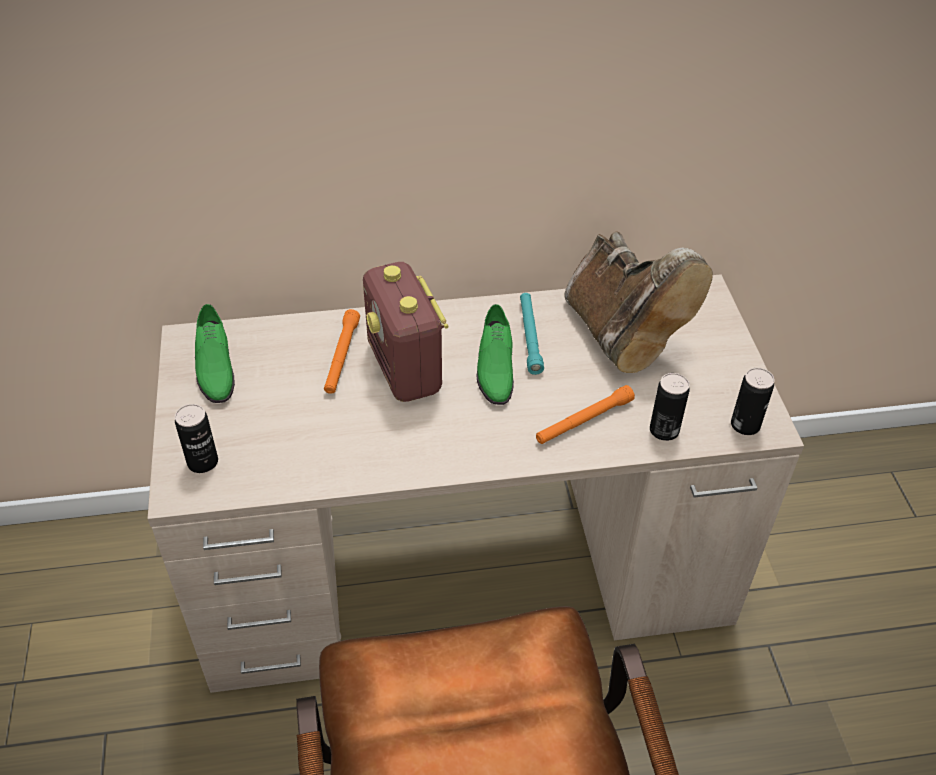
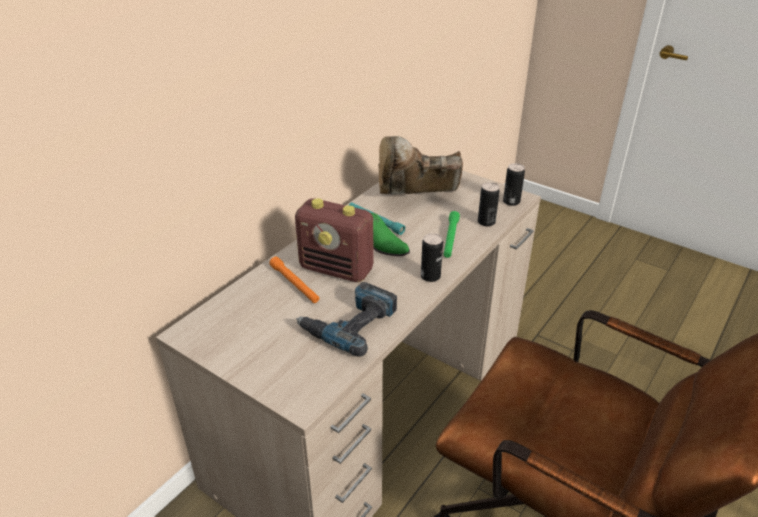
camera: 45 degrees left, 10 degrees down
can [175,404,218,473] -> can moved to [421,233,443,282]
green shoe [195,304,235,403] -> none
orange flashlight [536,385,635,444] -> green flashlight [443,211,460,258]
brown boot [565,231,713,373] -> brown boot turned 150 degrees clockwise [378,136,463,194]
none -> power drill [296,282,397,357]

